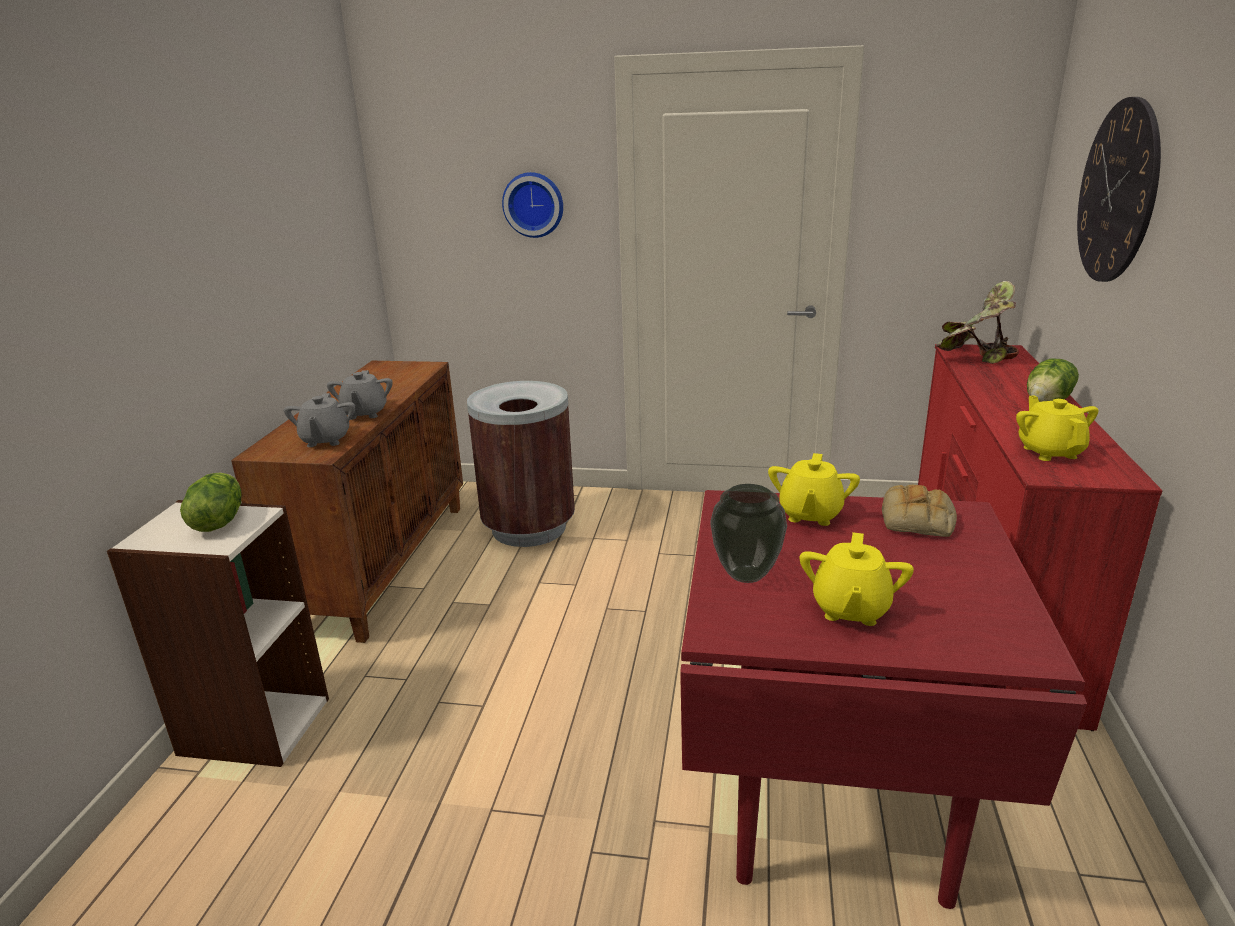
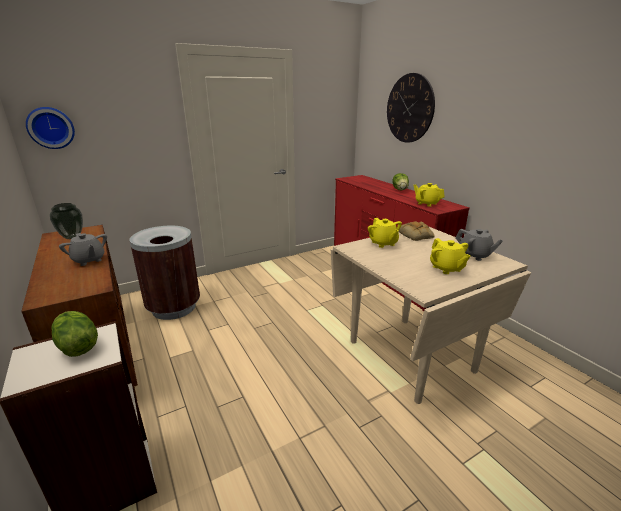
camera: 40 degrees left, 0 degrees up
grey teapot [284,393,355,447] -> grey teapot moved to [456,229,503,261]
wall clock [502,172,563,238] -> wall clock moved to [26,107,75,149]
red dining table [680,490,1087,909] -> beige dining table [331,227,531,404]
vase [710,484,787,583] -> vase moved to [50,203,83,239]
potted plant [935,281,1019,364] -> none

